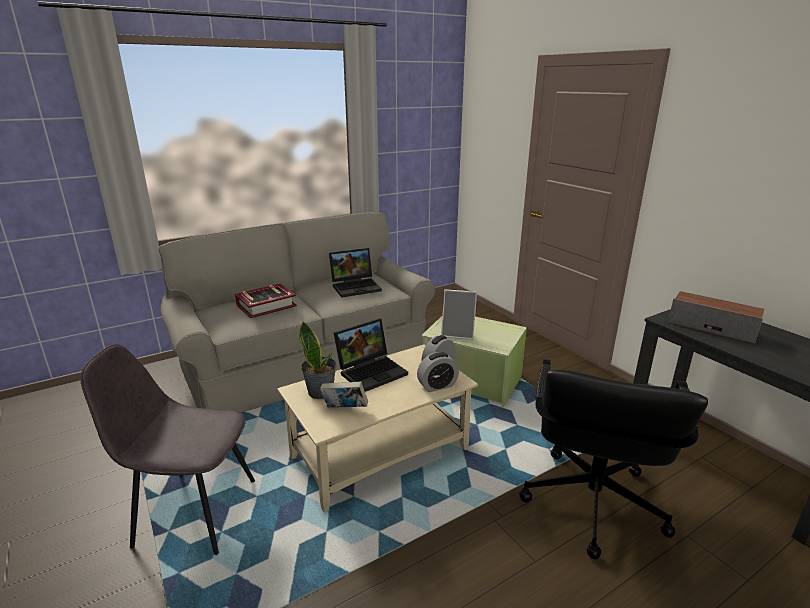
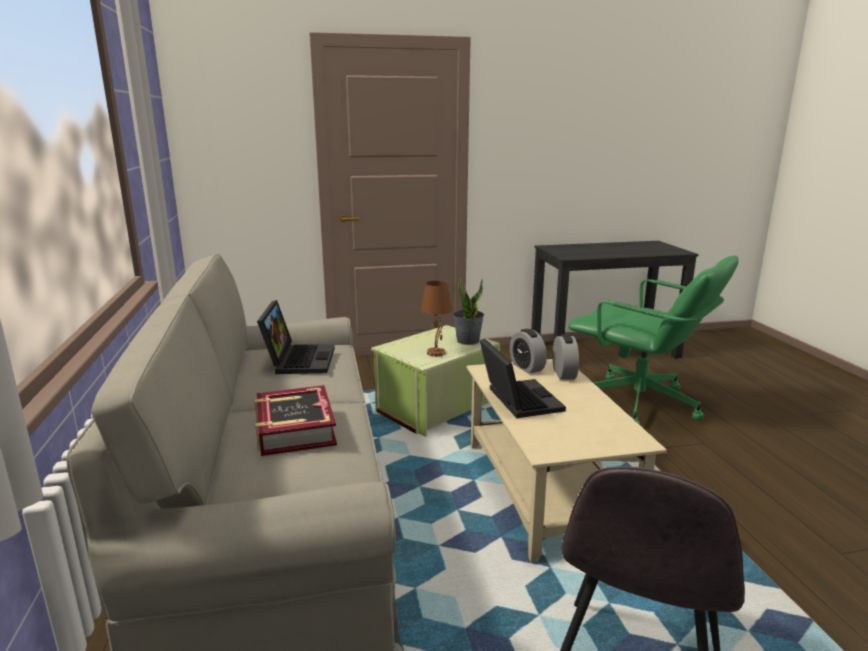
camera: 70 degrees left, 5 degrees down
potted plant [299,322,337,399] -> potted plant moved to [453,277,484,345]
book [320,381,368,408] -> none
picture frame [441,289,477,340] -> brown table lamp [421,281,452,357]
black office chair [519,359,708,559] -> green office chair [568,256,739,426]
speaker [668,291,764,344] -> none

